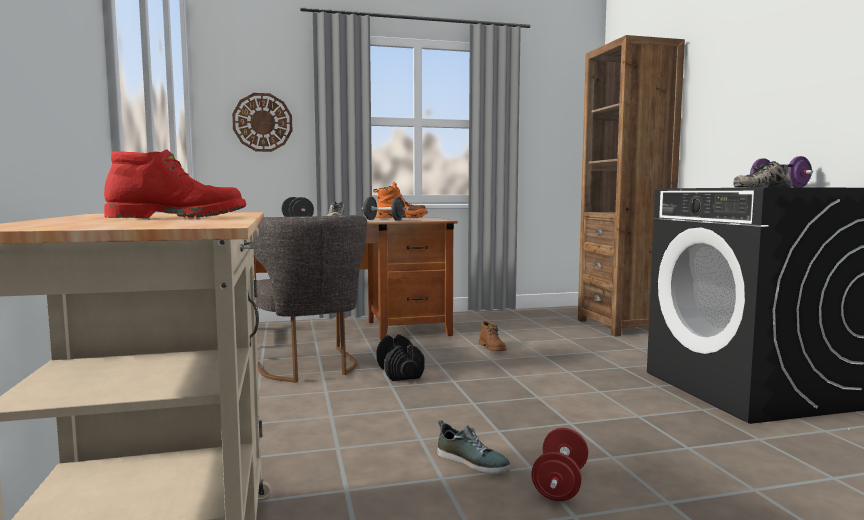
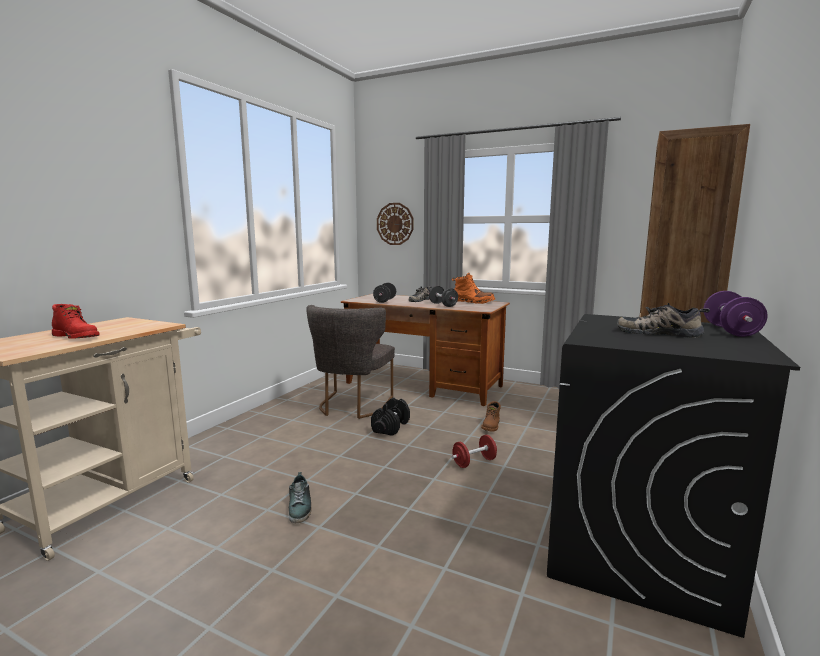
camera: 40 degrees right, 5 degrees up
red dumbbell [531,428,588,501] -> red dumbbell moved to [452,435,497,468]

